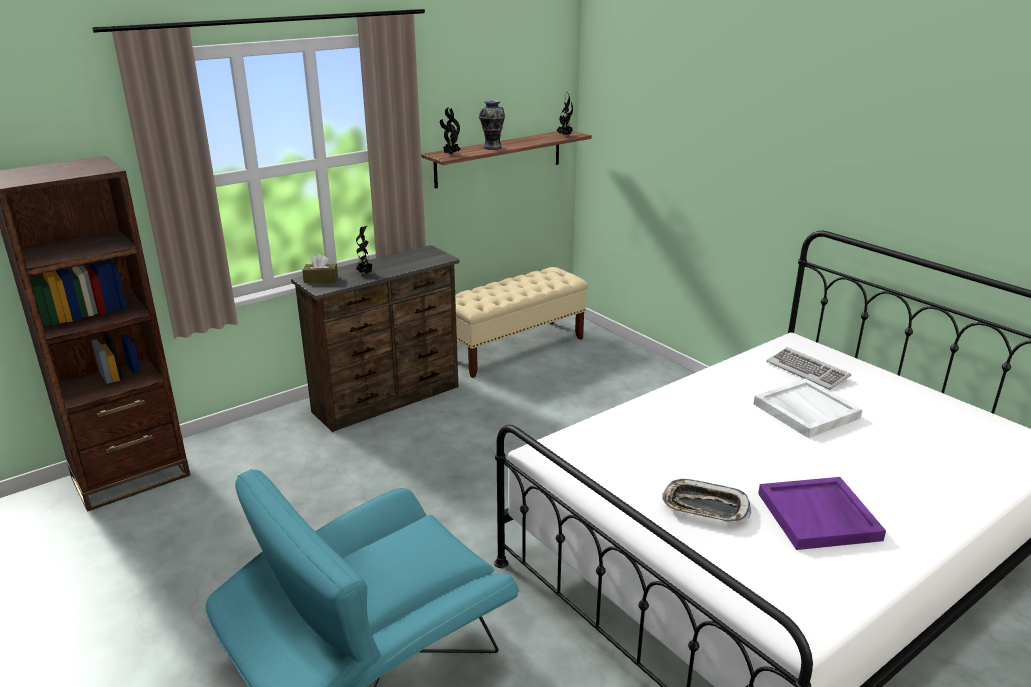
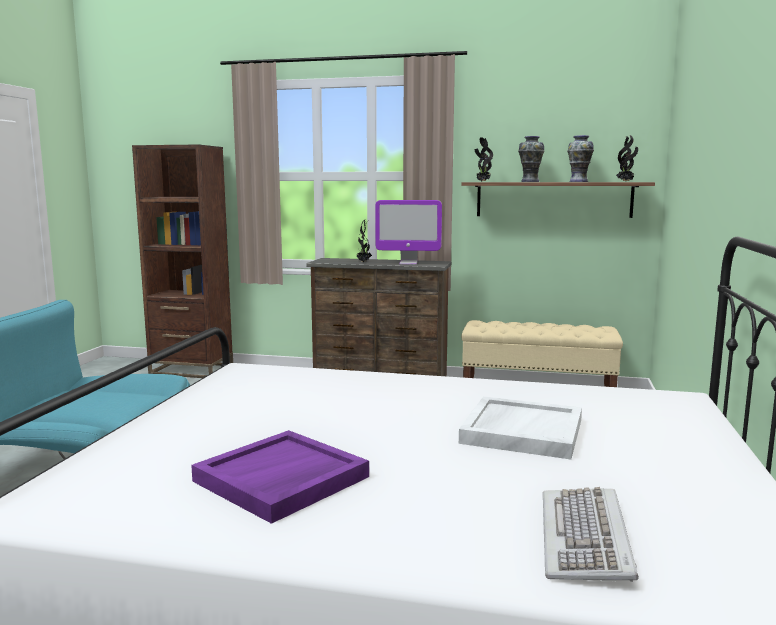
camera: 50 degrees right, 15 degrees down
brown tissue box [302,254,338,283] -> none
tray [662,479,751,522] -> none
keyboard [766,347,851,390] -> keyboard moved to [543,487,639,582]
none -> monitor [375,200,442,265]
none -> vase [567,135,594,182]

